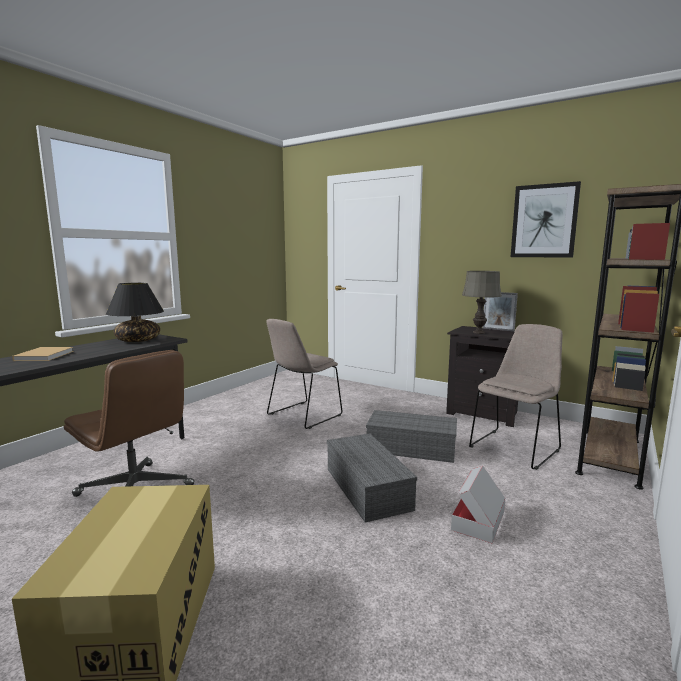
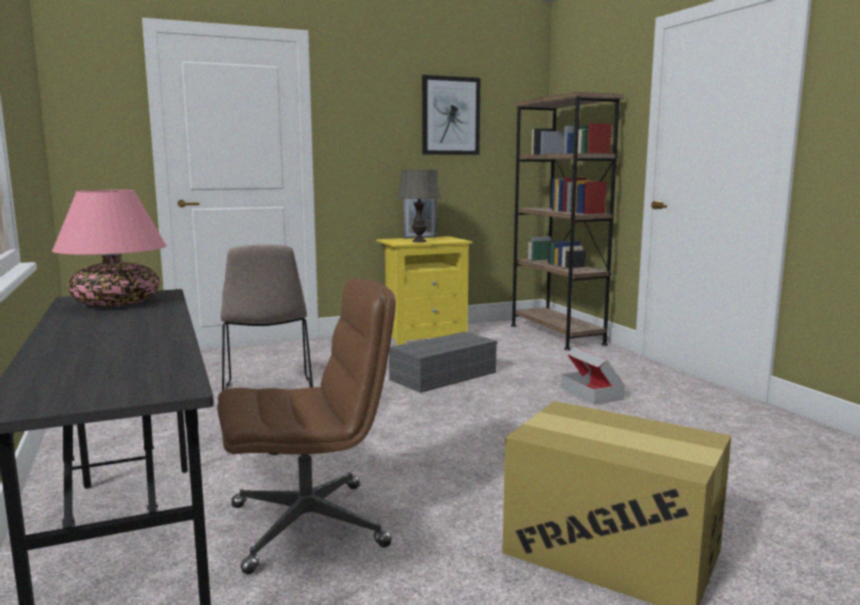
camera: 55 degrees left, 0 degrees up
beige book [12,347,74,361] -> none
black table lamp [106,283,164,342] -> pink table lamp [52,190,167,306]
grey storage box [327,433,417,523] -> none
black nightstand [446,326,518,427] -> yellow nightstand [376,236,472,345]
beige chair [469,324,563,470] -> none

